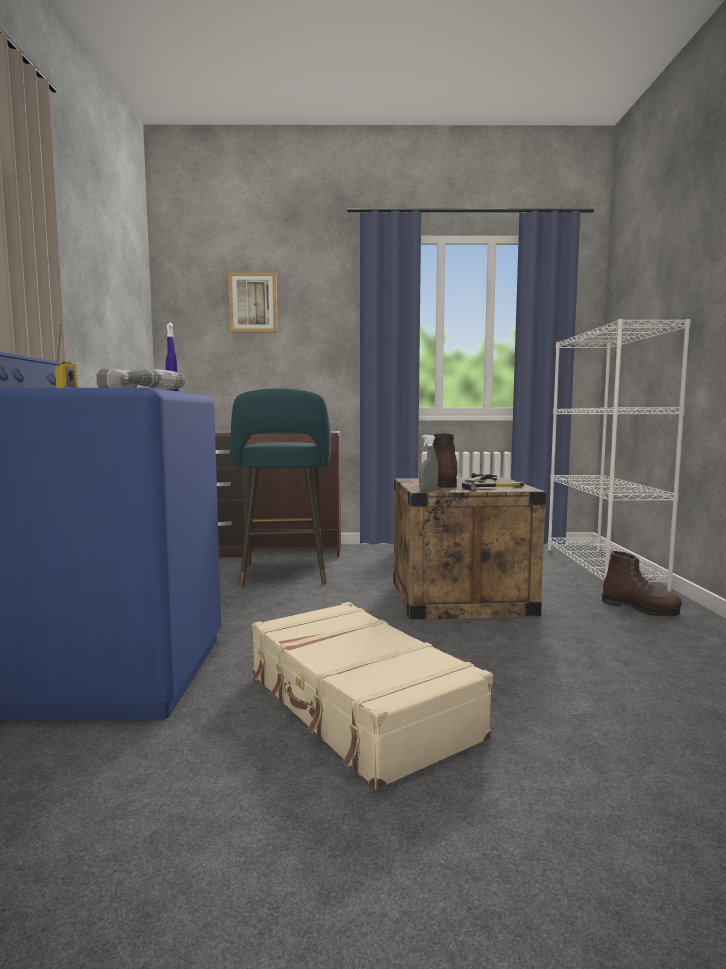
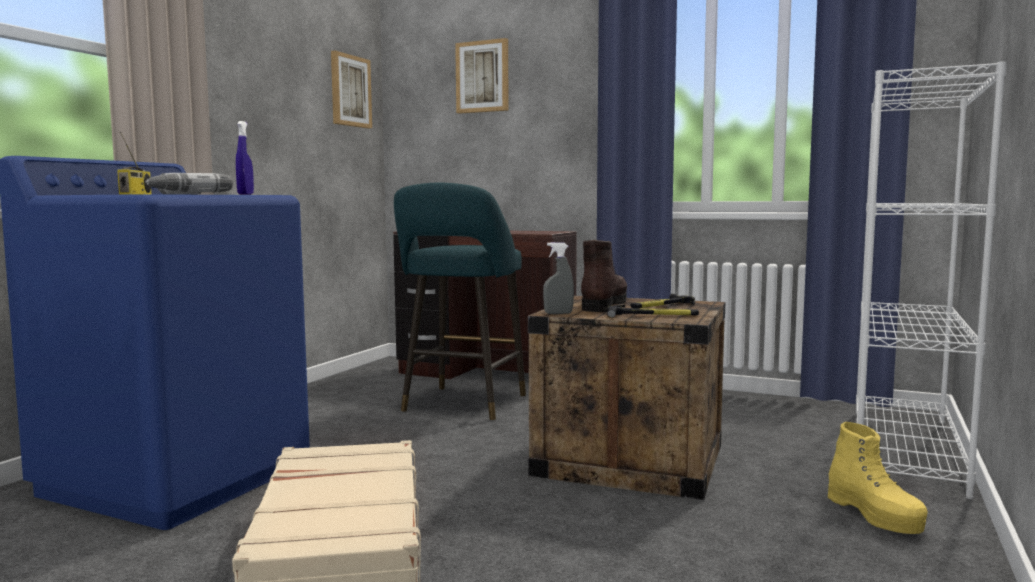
camera: 25 degrees right, 0 degrees up
brown boot [602,551,682,616] -> yellow boot [828,422,928,534]
none -> picture [331,50,372,128]

